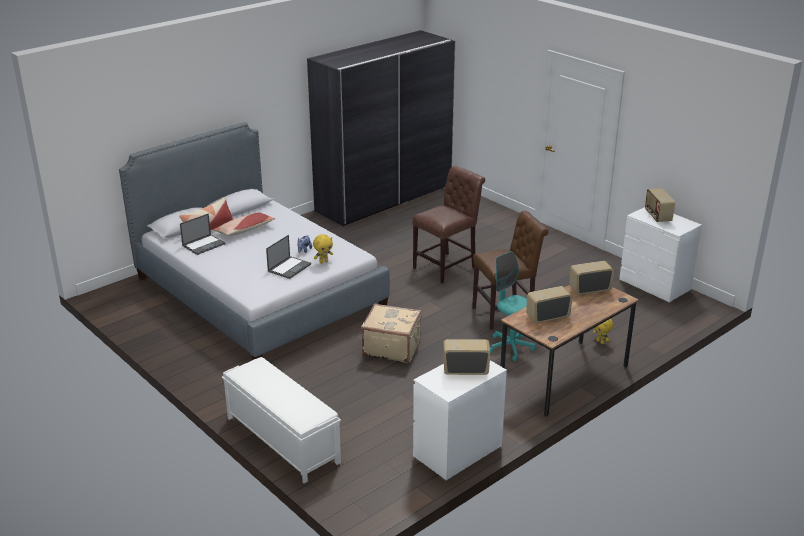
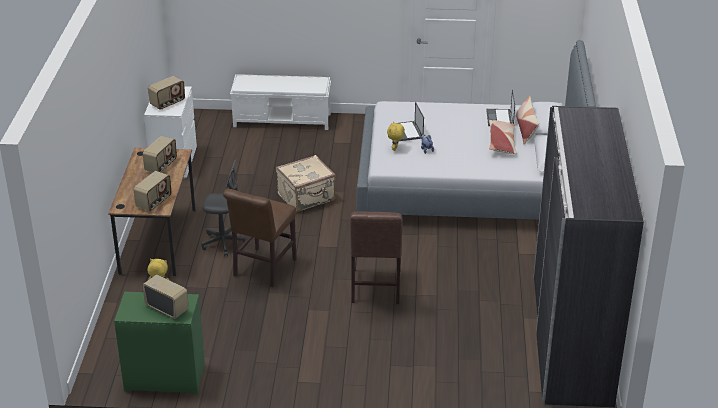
camera: 135 degrees right, 5 degrees up
turquoise office chair [490,251,536,361] -> grey office chair [201,159,246,256]
white dresser [619,207,702,303] -> green dresser [114,292,205,394]

